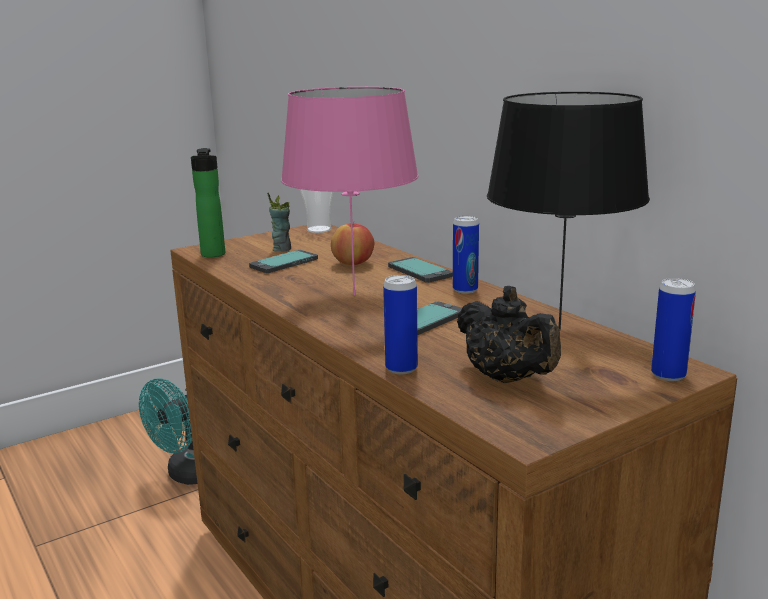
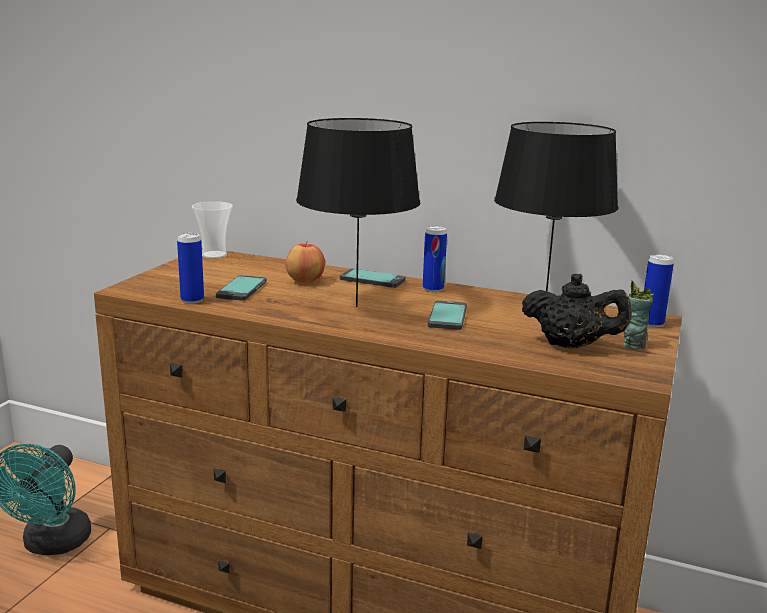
camera: 35 degrees left, 0 degrees up
bottle [191,148,225,257] -> none
cup [267,192,291,252] -> cup moved to [623,280,653,350]
pink table lamp [281,87,419,296] -> black table lamp [296,118,421,307]
can [383,275,418,374] -> can moved to [177,233,204,304]

